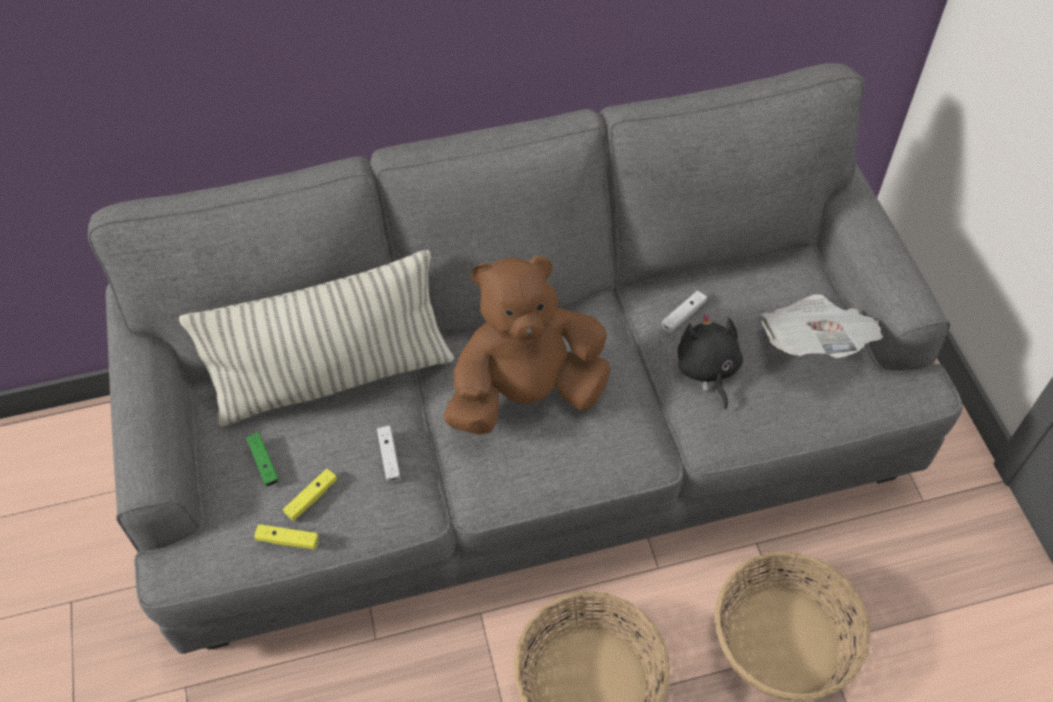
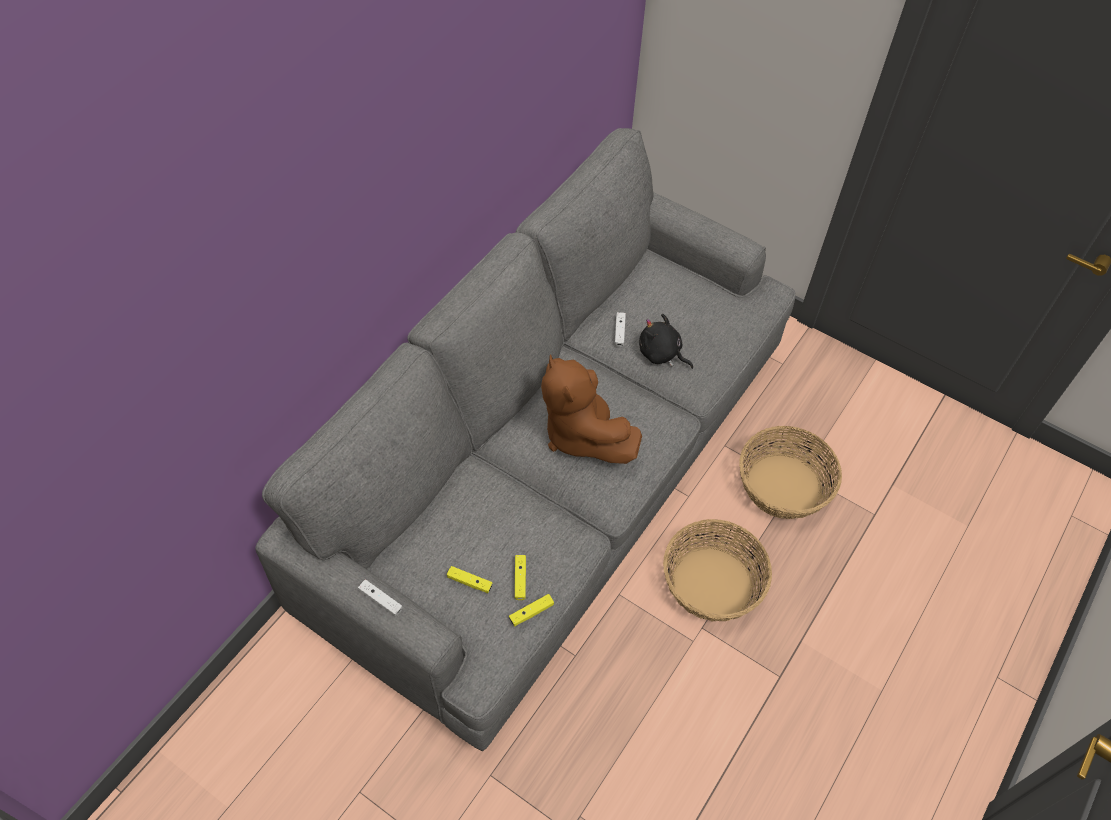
camera: 45 degrees left, 0 degrees up
pillow [179,250,454,427] -> none
green game controller [246,432,279,487] -> yellow game controller [447,566,493,593]
white game controller [377,426,401,483] -> white game controller moved to [358,579,403,617]
brown plush toy [443,255,611,435] -> brown plush toy turned 60 degrees counterclockwise [541,355,642,464]
newspaper [761,294,883,358] -> none

